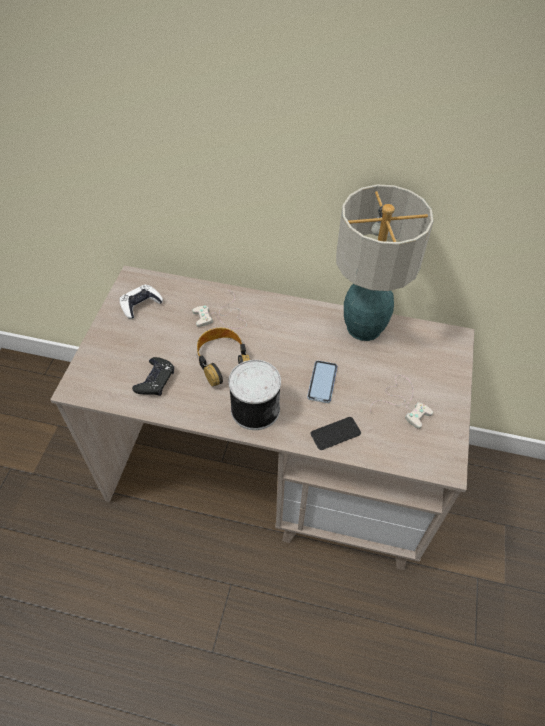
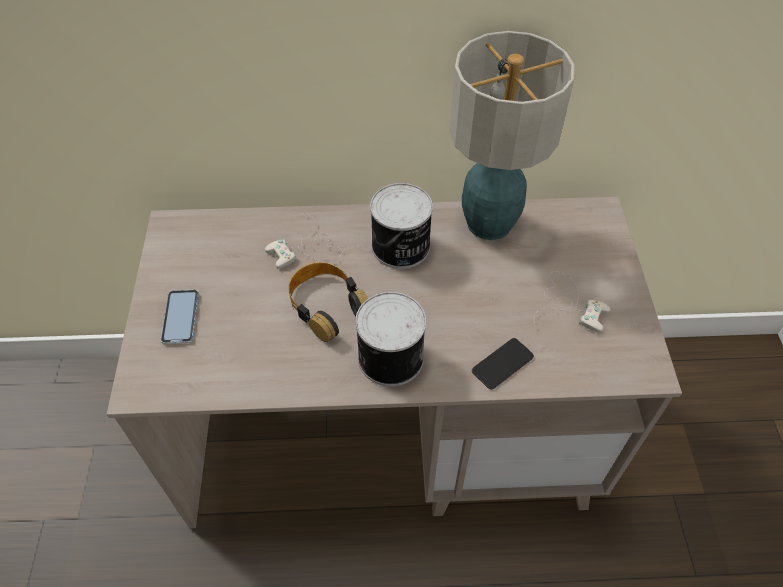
camera: 15 degrees left, 0 degrees up
white game controller [119,285,163,319] -> none
black game controller [132,357,174,396] -> none
phone [307,360,337,403] -> phone moved to [160,290,199,344]
none -> can [370,183,433,269]

